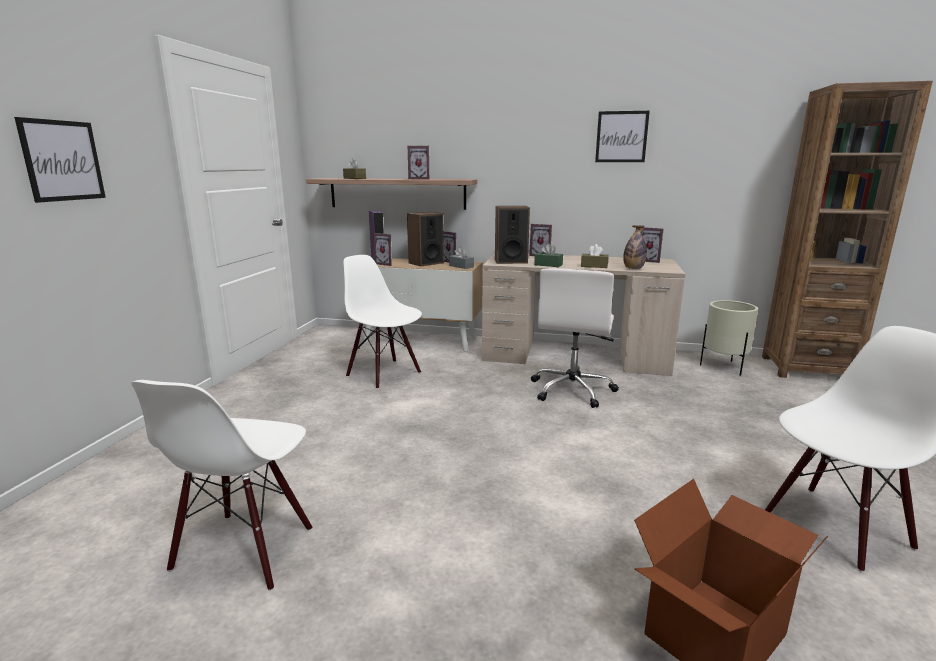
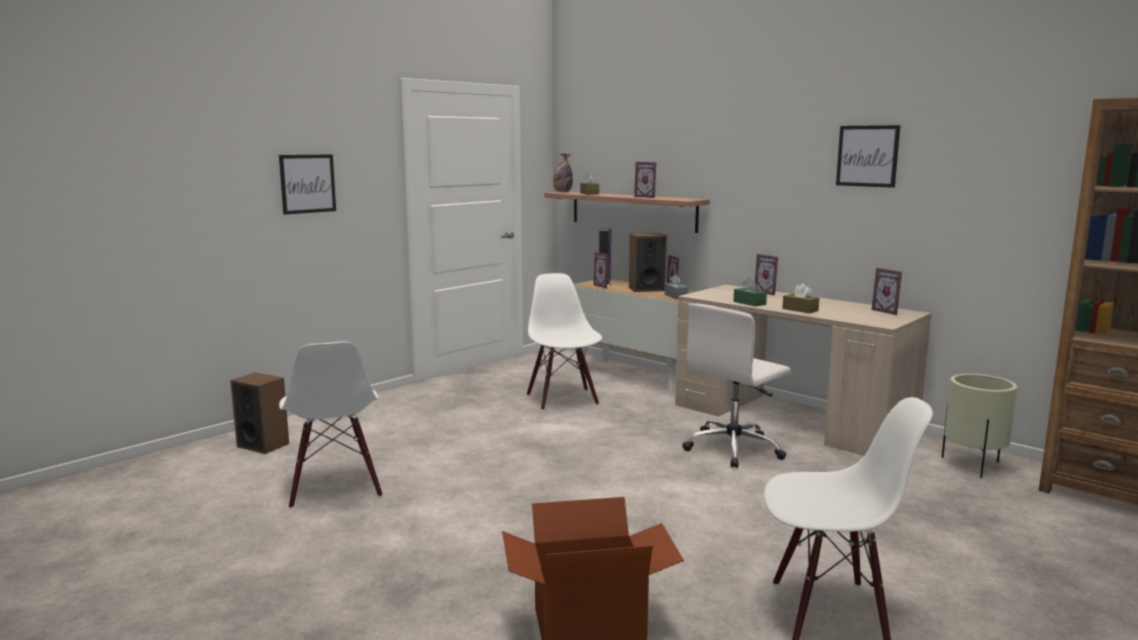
camera: 30 degrees right, 5 degrees down
white chair [131,380,312,591] -> white chair turned 60 degrees counterclockwise [279,342,383,508]
speaker [495,206,530,264] -> speaker moved to [230,373,289,454]
bottle [623,226,647,269] -> bottle moved to [553,154,573,192]

